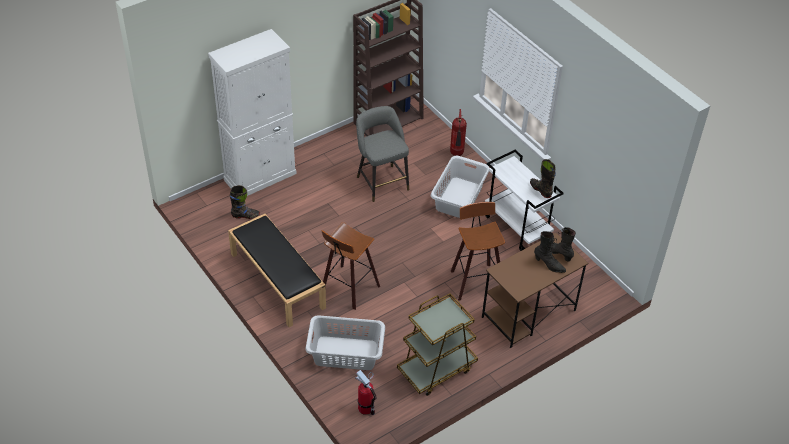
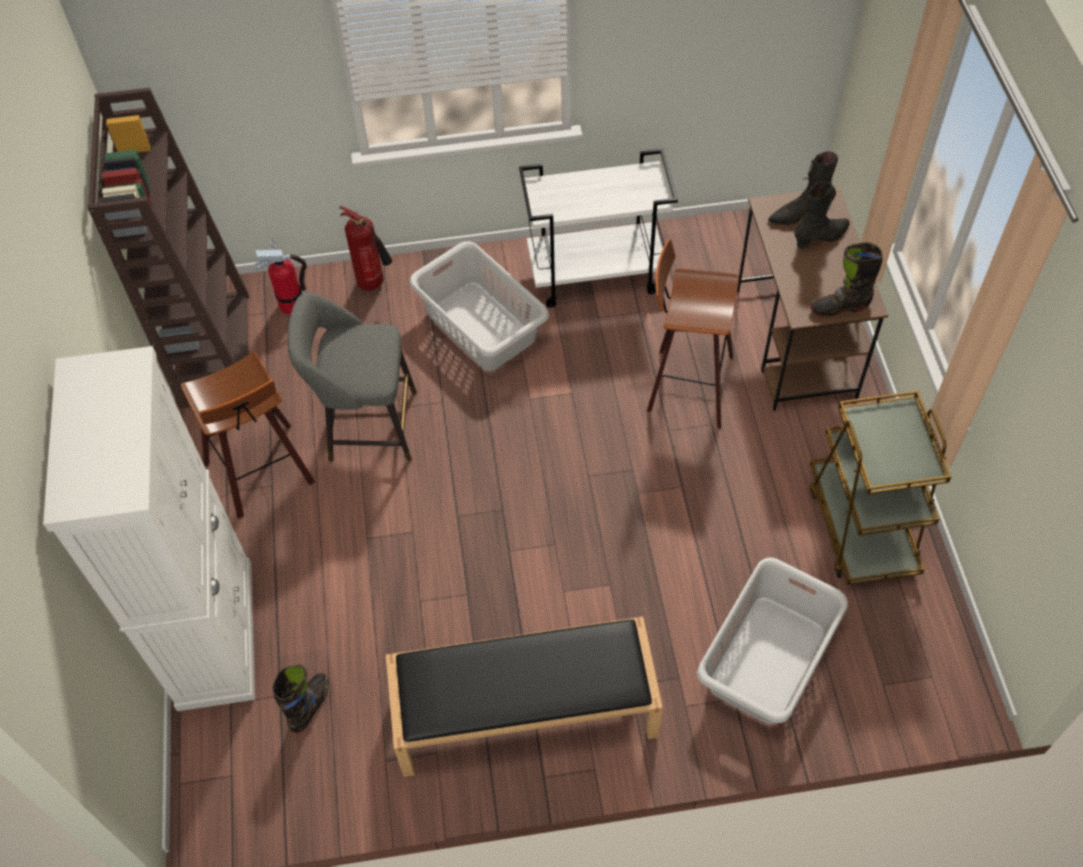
camera: 60 degrees left, 10 degrees up
stool [322,222,380,310] -> stool moved to [181,352,315,519]
fire extinguisher [355,370,377,415] -> fire extinguisher moved to [255,238,308,315]
black boot [530,159,556,198] -> black boot moved to [810,242,883,316]

